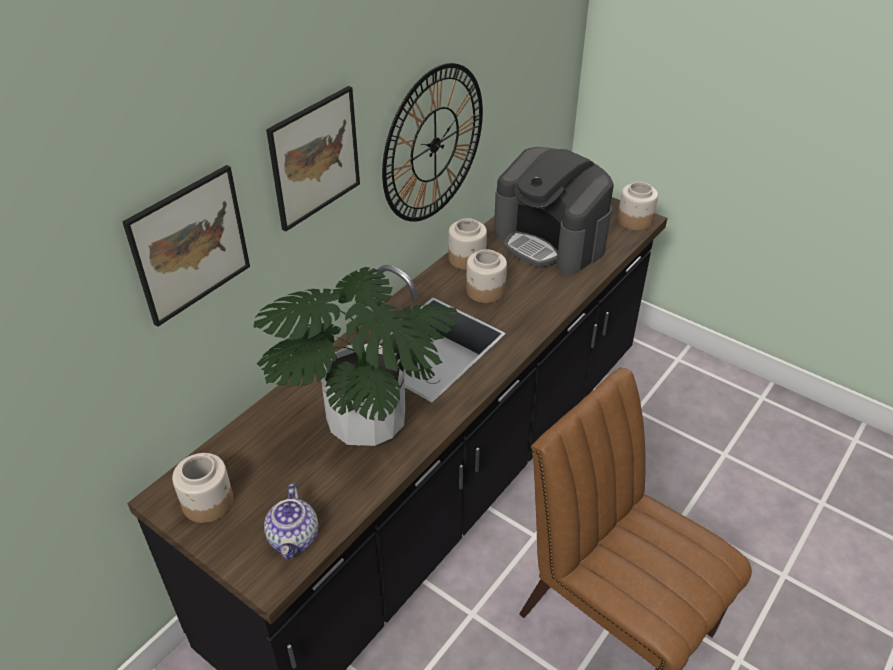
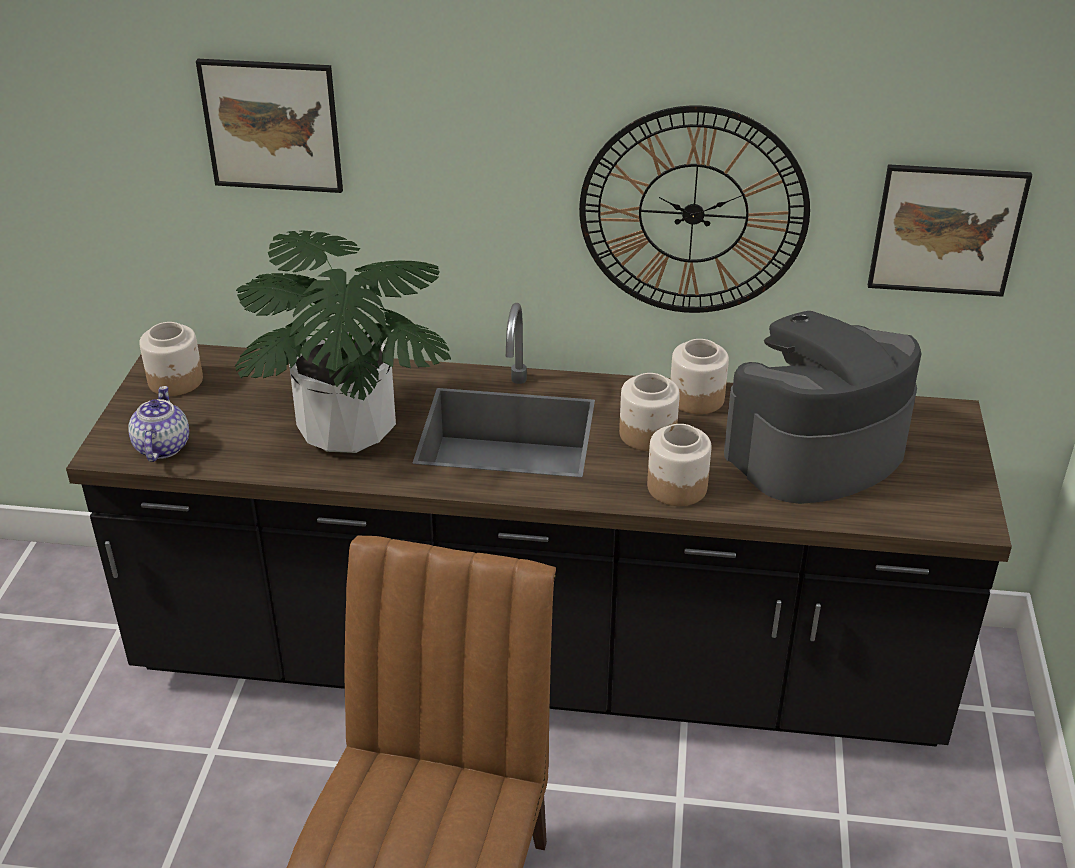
camera: 60 degrees right, 5 degrees down
teapot [264,483,318,560] -> teapot turned 120 degrees clockwise [128,386,189,462]
picture [266,86,360,232] -> picture moved to [868,164,1032,297]
coffee machine [494,147,613,275] -> coffee machine turned 45 degrees clockwise [724,311,921,504]
jar [618,182,658,231] -> jar moved to [647,424,711,506]

